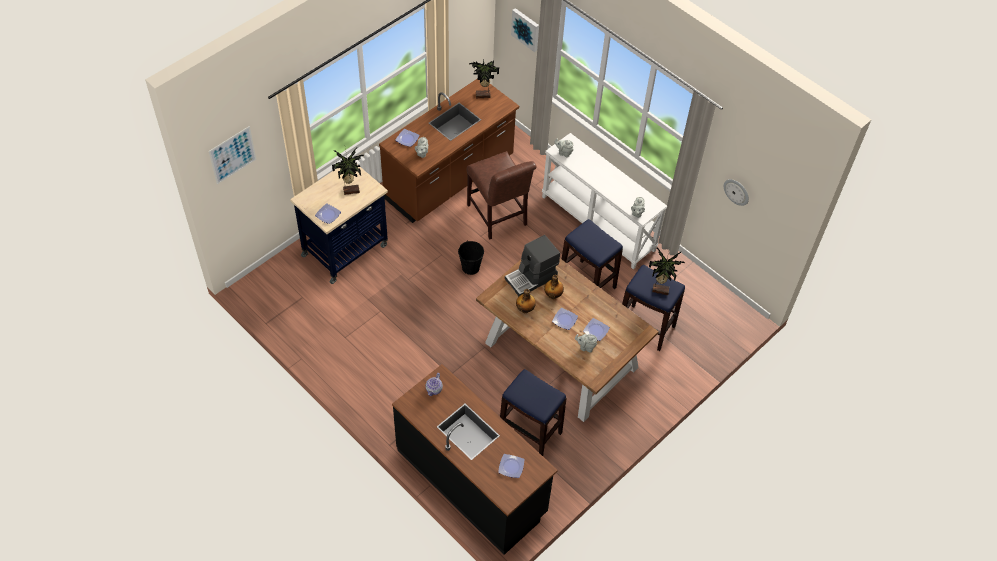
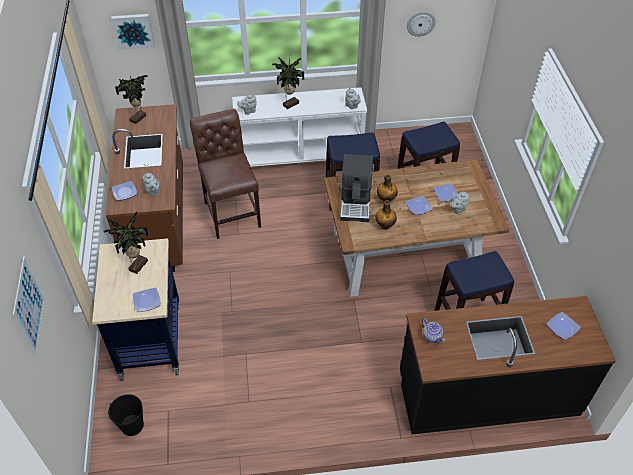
camera: 50 degrees left, 5 degrees down
black bucket [458,240,484,275] -> black bucket moved to [108,394,144,436]
brown chair [467,151,536,239] -> brown chair turned 120 degrees counterclockwise [190,109,261,239]
potted plant [649,246,685,295] -> potted plant moved to [272,57,304,109]

